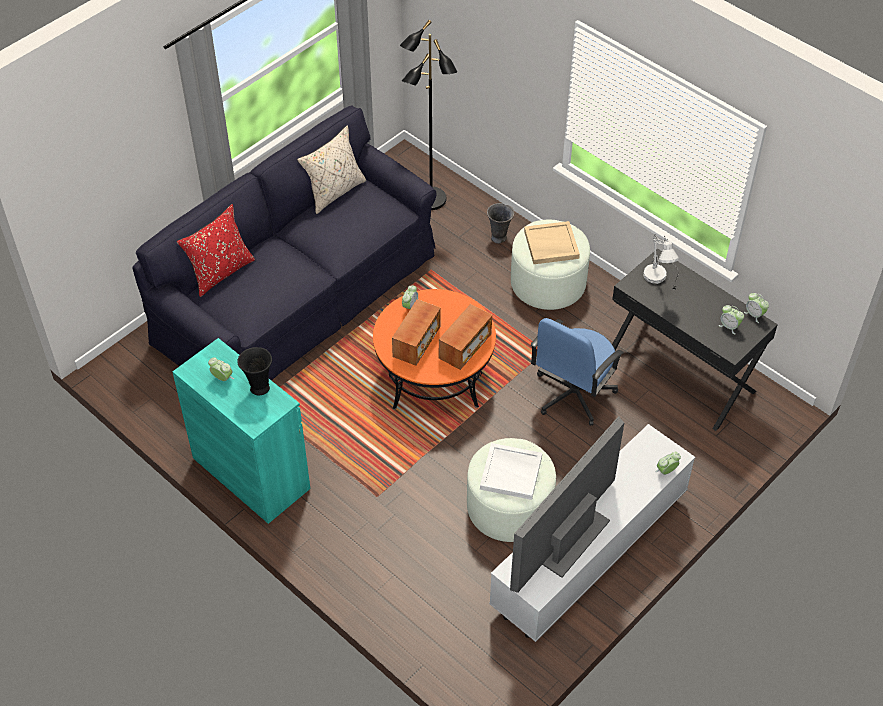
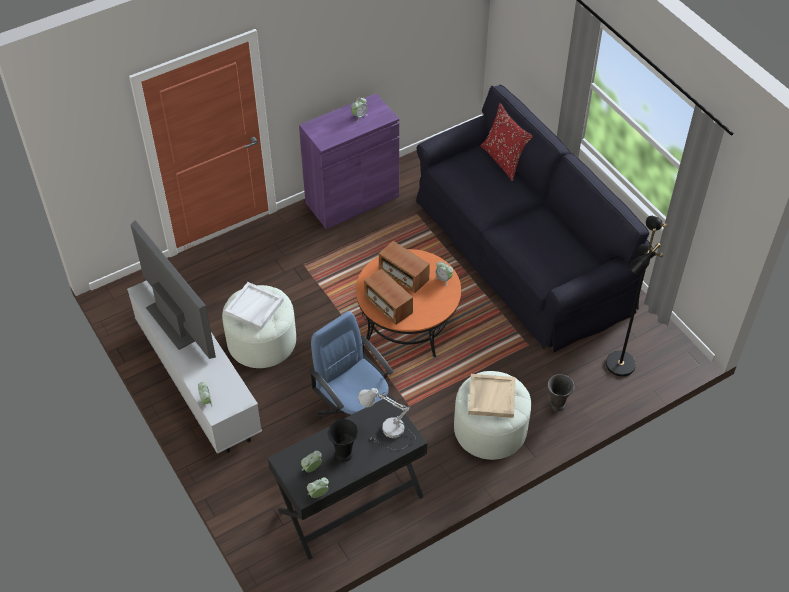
camera: 105 degrees right, 0 degrees up
turquoise cabinet [172,338,310,524] -> purple cabinet [299,93,399,229]
black vase [237,347,272,395] -> black vase moved to [328,419,358,462]
beige pillow [297,125,366,214] -> none

